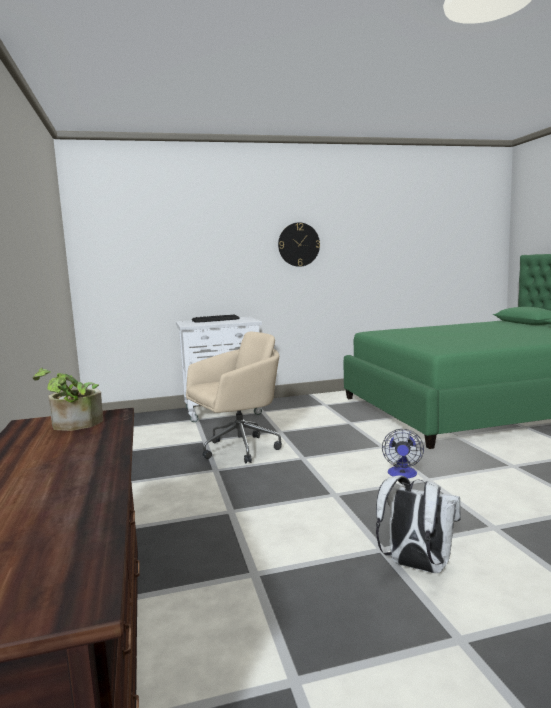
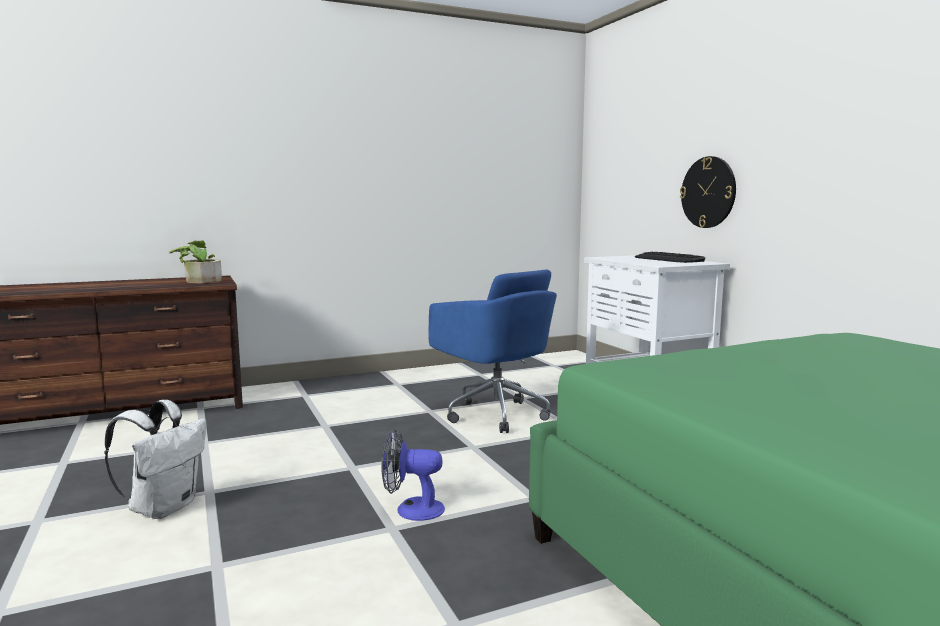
camera: 80 degrees right, 0 degrees up
beige office chair [186,332,282,463] -> blue office chair [429,270,557,433]
wall clock [278,223,320,267] -> wall clock moved to [680,156,736,228]

